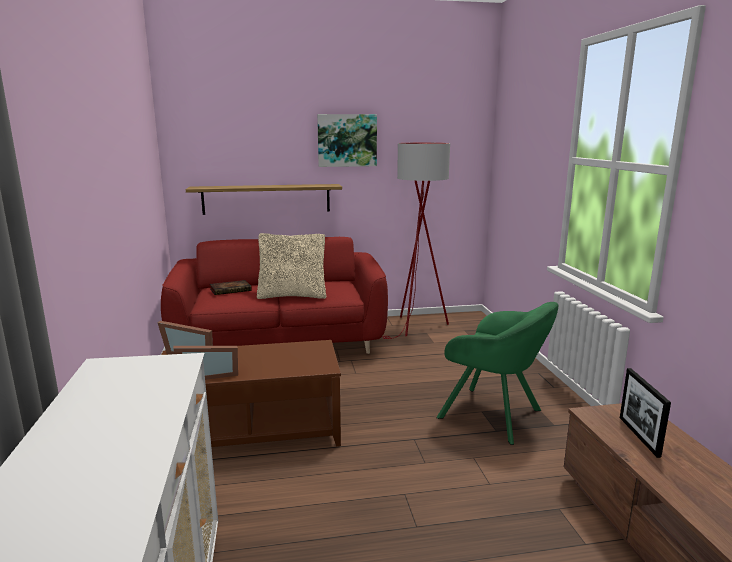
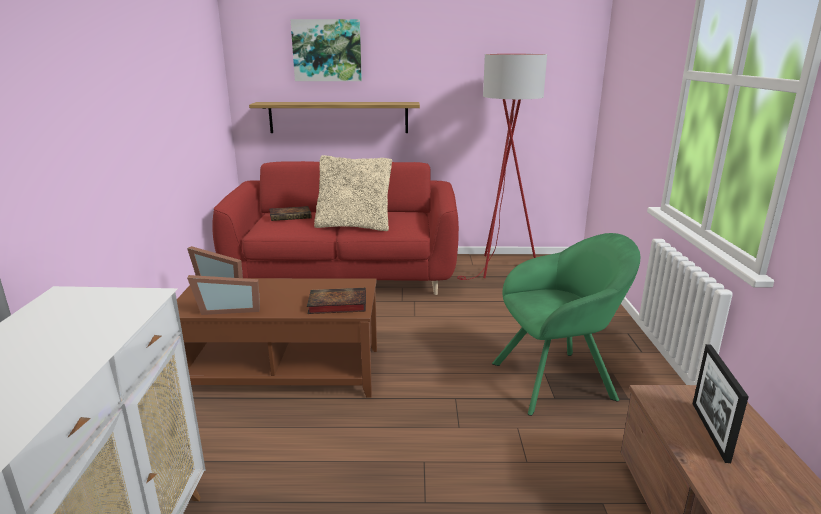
camera: 10 degrees right, 5 degrees up
picture [317,114,377,167] -> picture moved to [290,19,362,81]
green armchair [436,302,558,445] -> green armchair turned 60 degrees counterclockwise [492,233,640,416]
none -> book [307,288,366,314]

